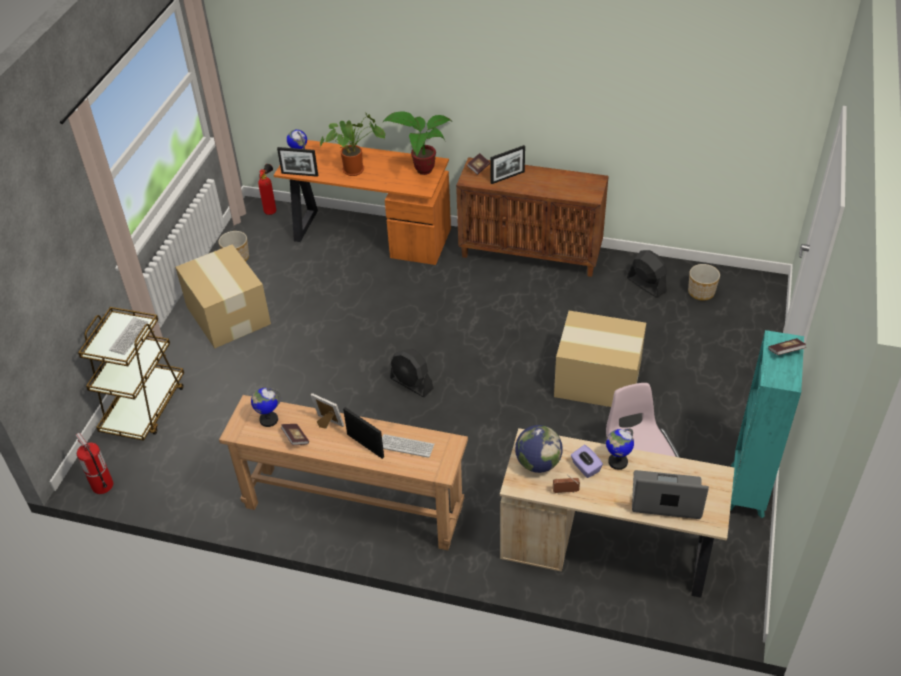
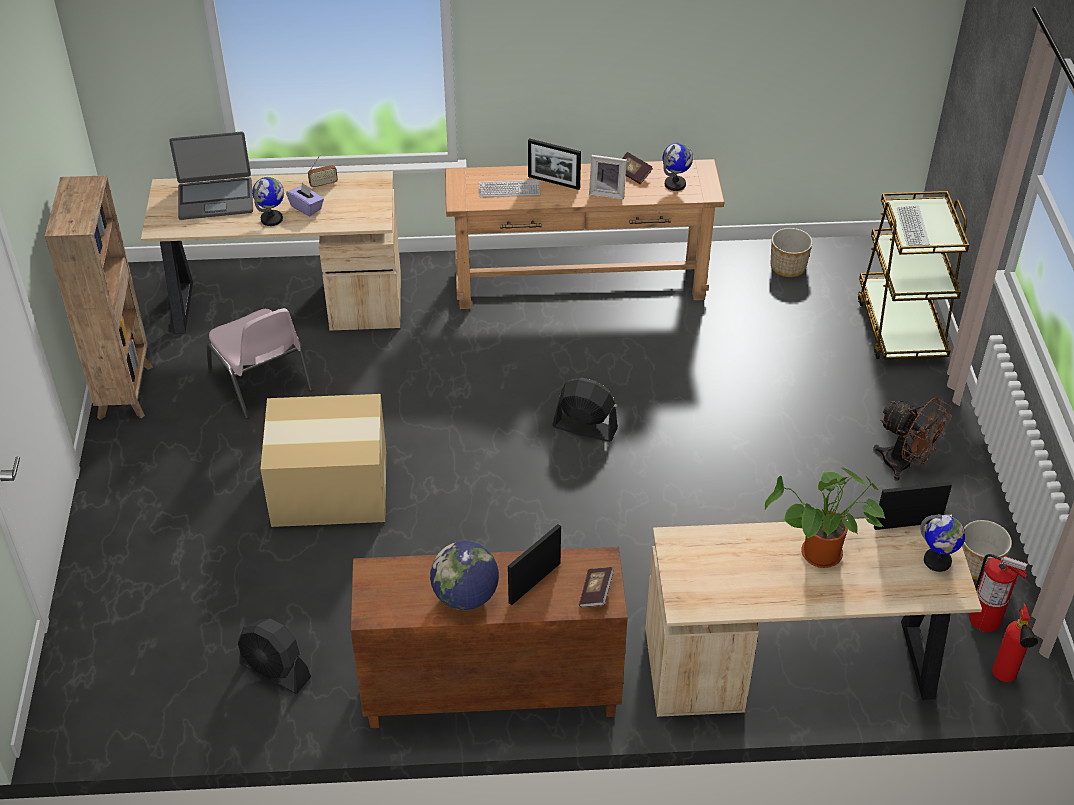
camera: 160 degrees right, 0 degrees up
fire extinguisher [75,433,113,494] -> fire extinguisher moved to [969,554,1028,632]
cardboard box [175,244,271,349] -> brown fan [873,398,952,481]
orange desk [274,140,451,265] -> beige desk [645,515,982,717]
potted plant [382,112,452,175] -> none
globe [515,425,563,473] -> globe moved to [430,541,499,610]
planter [688,264,720,301] -> planter moved to [771,228,813,277]
turquoise bookcase [730,330,804,518] -> brown bookcase [45,175,153,420]
book [768,338,807,355] -> none

